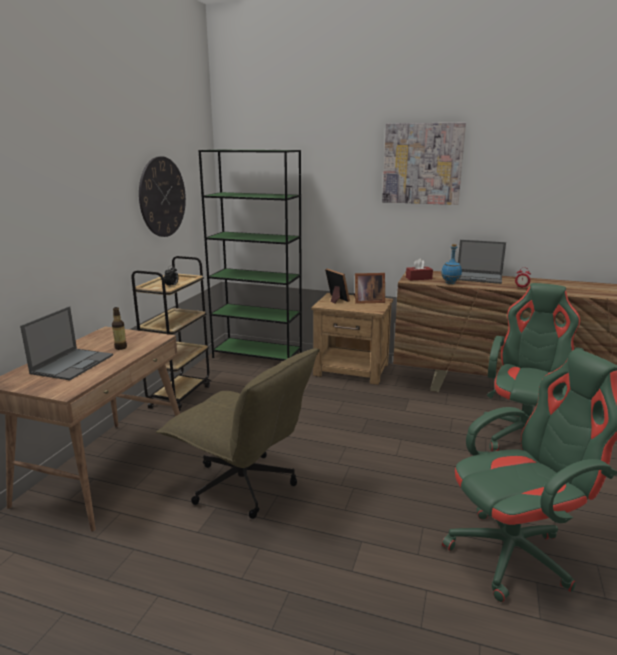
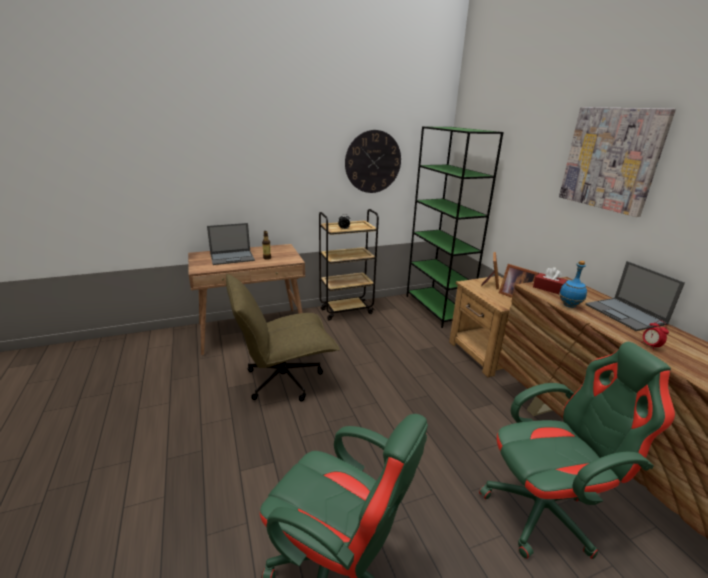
camera: 50 degrees right, 5 degrees up
beige office chair [156,348,320,519] -> beige office chair turned 75 degrees clockwise [226,274,340,402]

